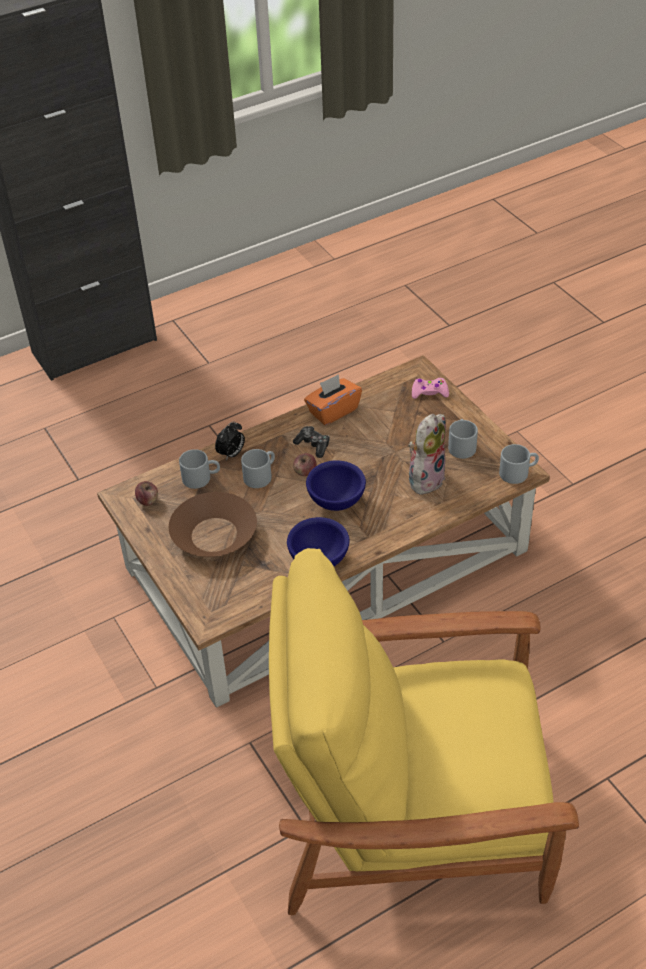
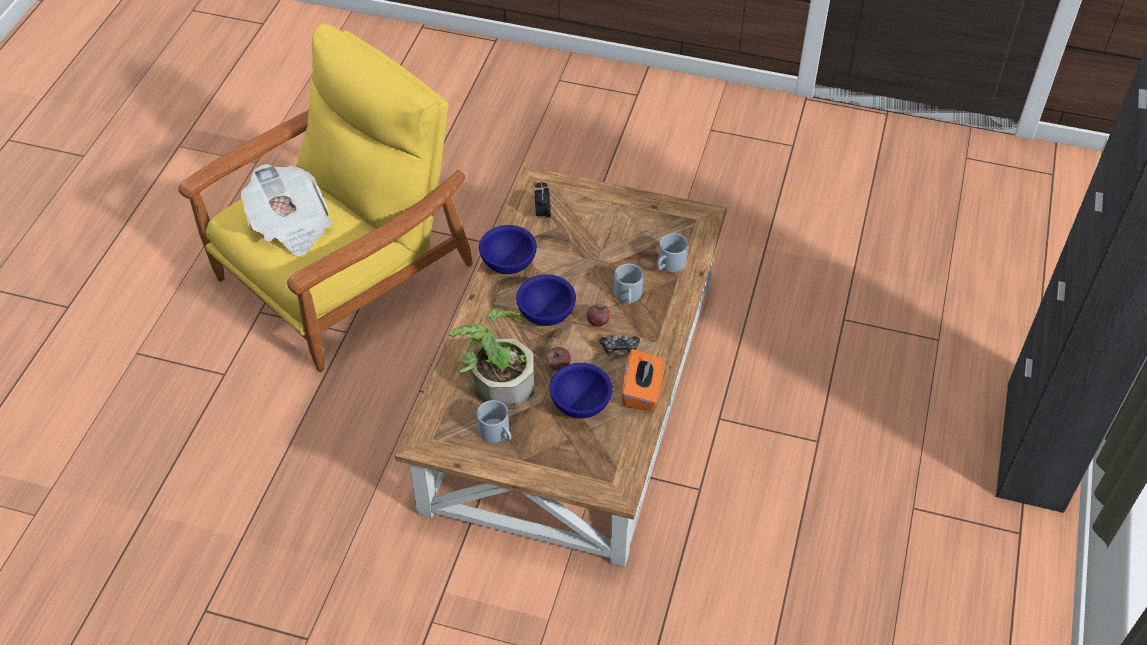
camera: 135 degrees right, 5 degrees up
apple [135,481,158,506] -> apple moved to [546,347,571,371]
brown bowl [169,492,257,557] -> none
alarm clock [215,421,245,461] -> alarm clock moved to [535,181,551,221]
plush toy [408,414,446,495] -> potted plant [450,309,534,409]
pink game controller [412,378,449,399] -> none
grey mug [499,444,539,484] -> none
none -> newspaper [241,164,333,256]
none -> blue bowl [550,363,613,419]

